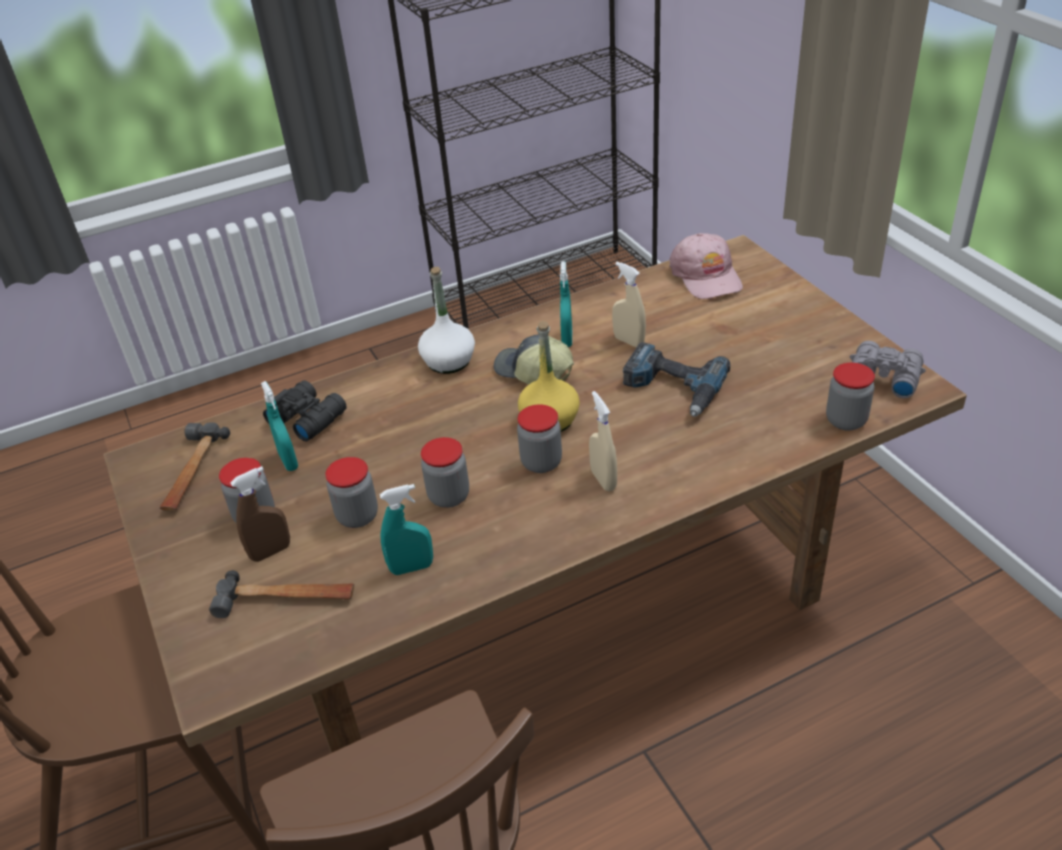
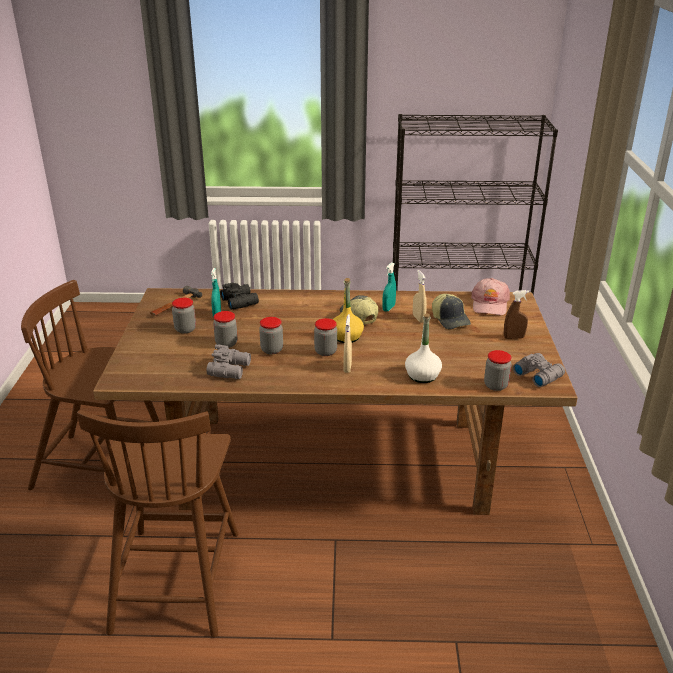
camera: 25 degrees right, 10 degrees down
hammer [209,570,354,618] -> none
brown spray bottle [230,466,290,562] -> brown spray bottle moved to [504,290,529,339]
turquoise spray bottle [380,484,433,575] -> grey binoculars [206,344,251,379]
white bottle [418,267,475,374] -> white bottle moved to [405,313,442,383]
power drill [623,342,730,417] -> none
none -> cap [432,294,471,329]

